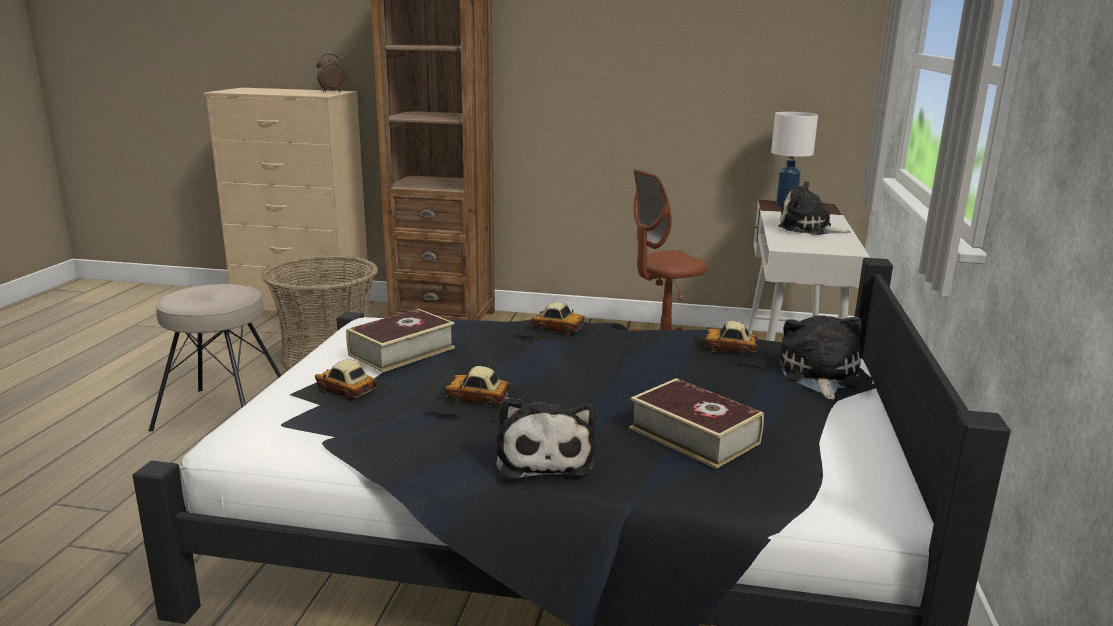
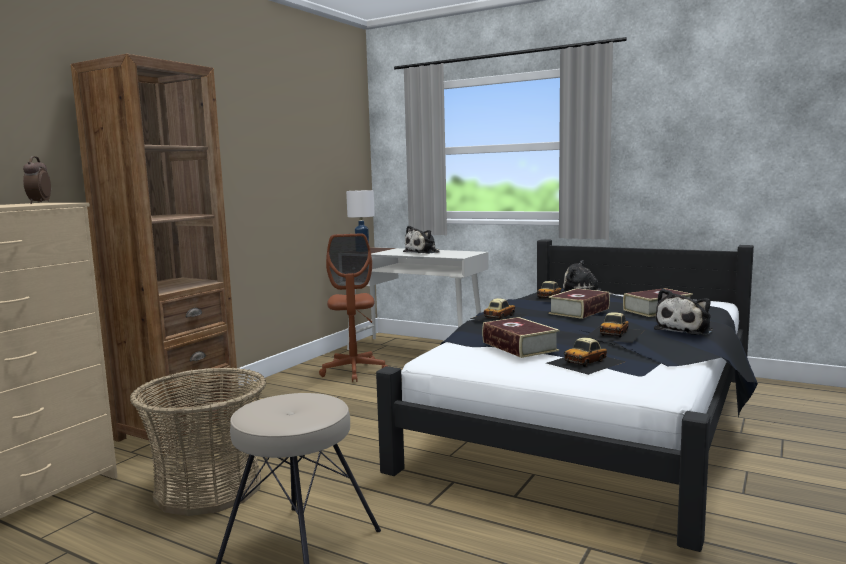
camera: 70 degrees left, 10 degrees down
plush toy [496,397,596,479] -> plush toy turned 120 degrees clockwise [654,289,713,335]
none -> book [549,288,610,319]

